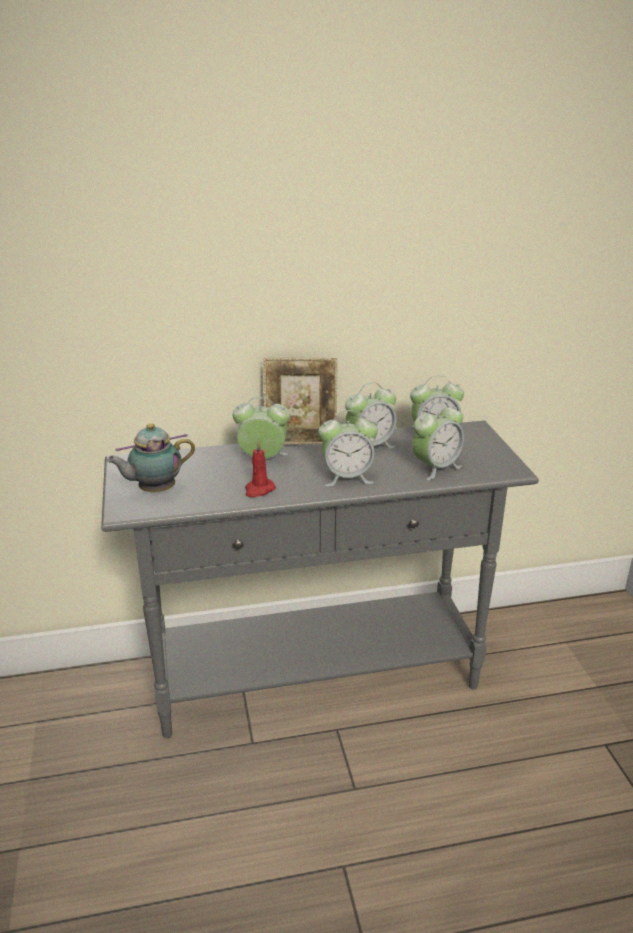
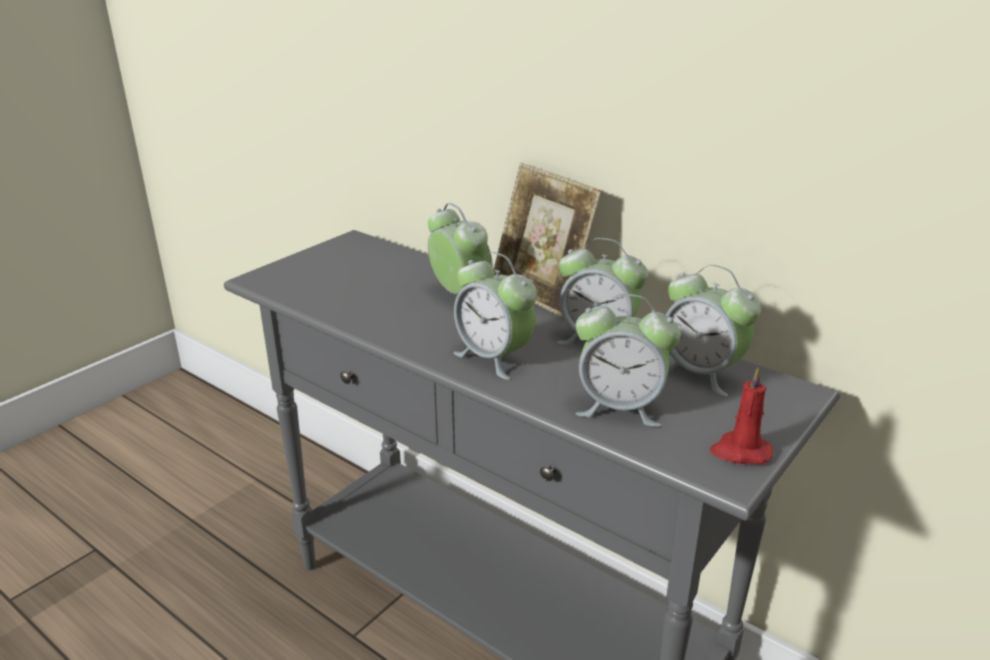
camera: 50 degrees right, 0 degrees up
teapot [106,423,195,492] -> none
red candle [245,441,276,497] -> red candle moved to [710,367,773,464]

